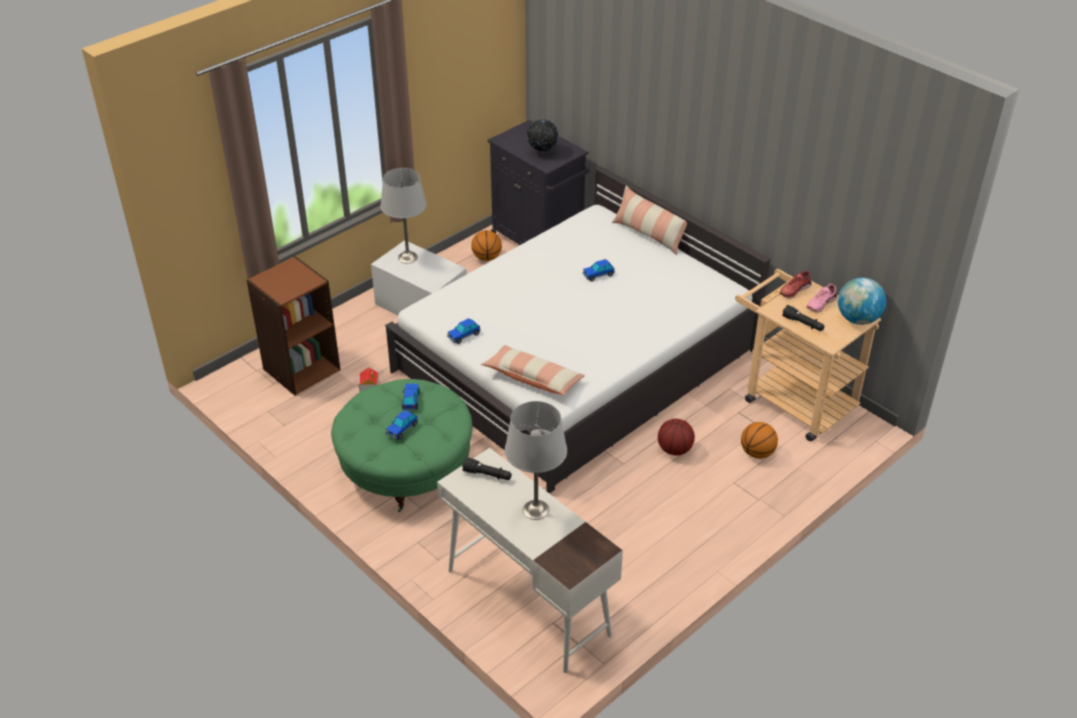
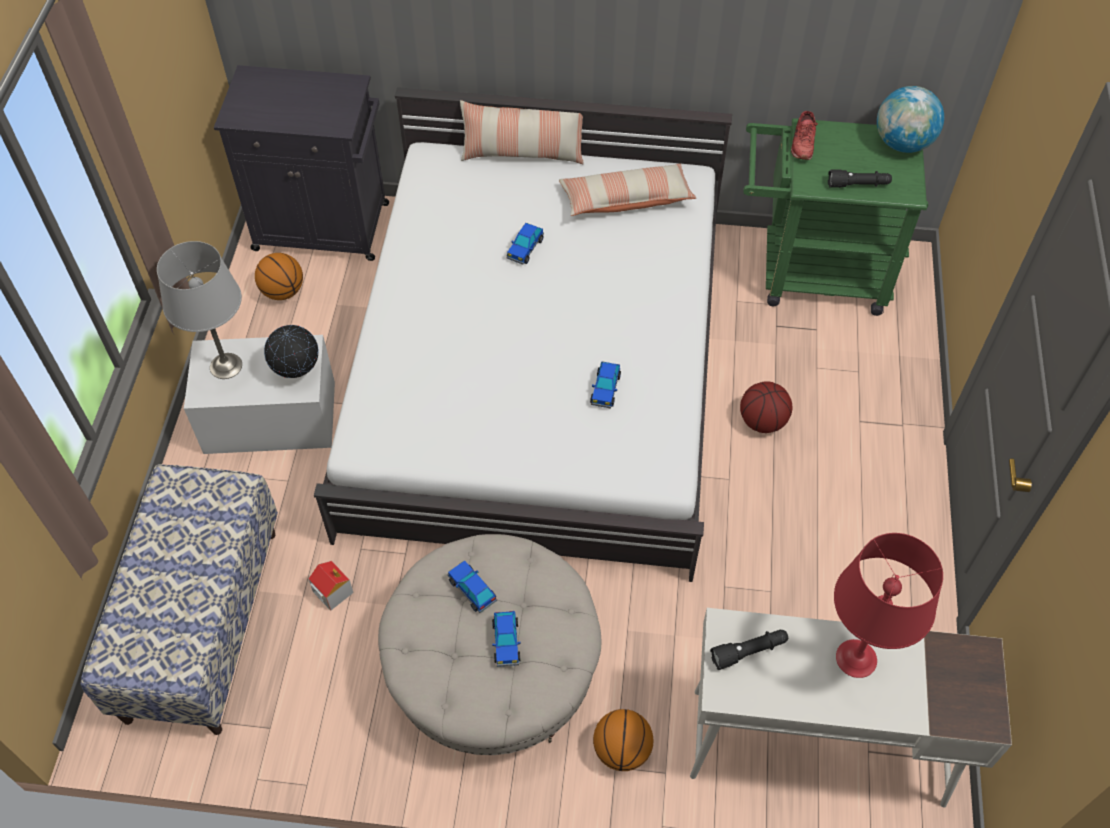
camera: 40 degrees left, 15 degrees up
brown bookcase [246,256,341,396] -> bench [81,464,278,735]
green ottoman [331,379,473,512] -> beige ottoman [378,534,601,755]
toy car [447,318,481,344] -> toy car moved to [590,361,621,409]
pillow [481,345,585,396] -> pillow moved to [559,164,697,216]
grey table lamp [505,401,567,520] -> red table lamp [834,533,943,678]
globe [527,118,558,153] -> globe moved to [264,325,318,378]
beige cart [735,269,881,441] -> green cart [743,118,928,316]
basketball [741,422,778,459] -> basketball moved to [593,709,654,771]
pink shoe [806,284,837,312] -> none

